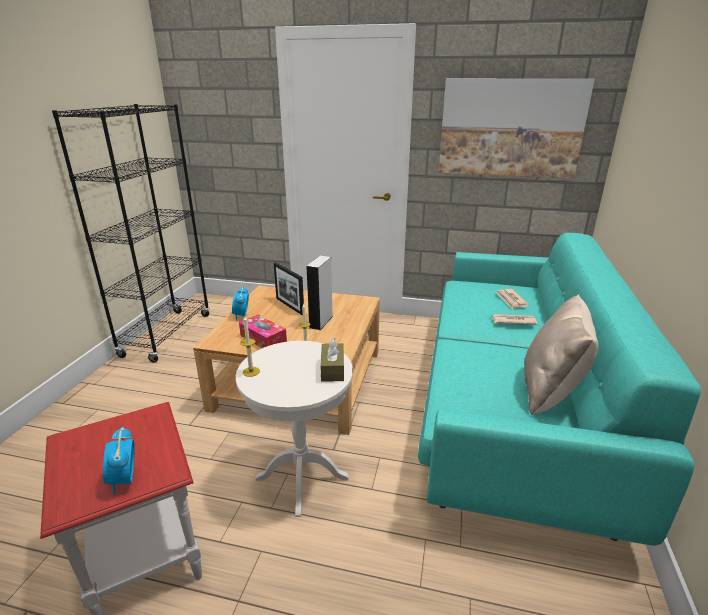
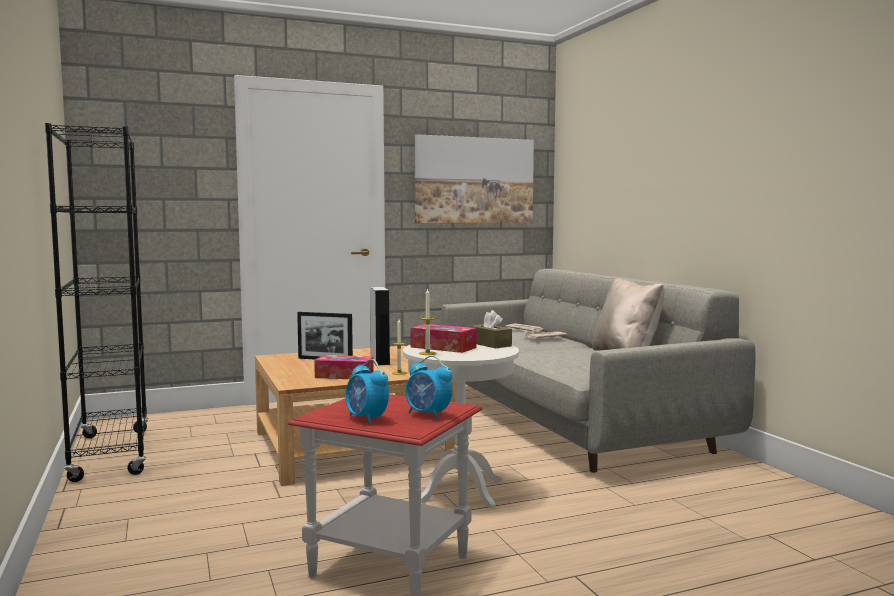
camera: 35 degrees left, 20 degrees down
alarm clock [232,287,249,320] -> alarm clock moved to [345,359,389,424]
turquoise sofa [418,233,701,546] -> grey sofa [441,269,755,473]
none -> tissue box [411,324,477,353]

